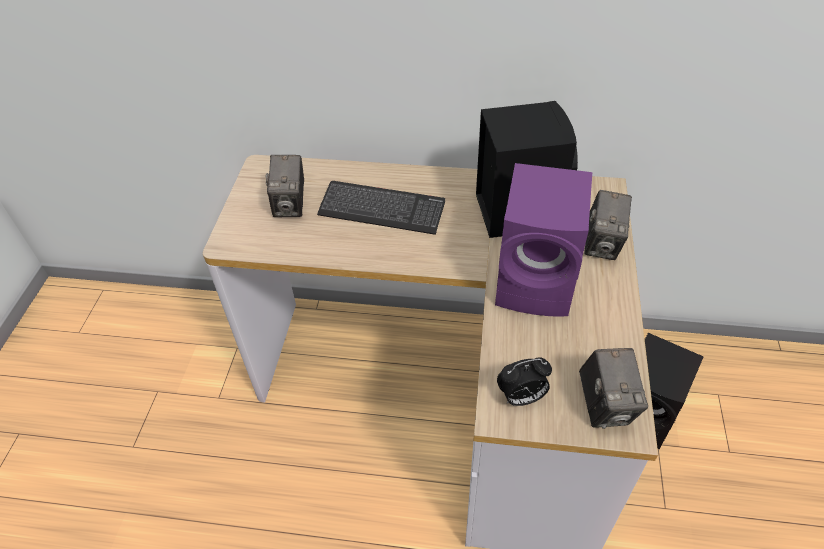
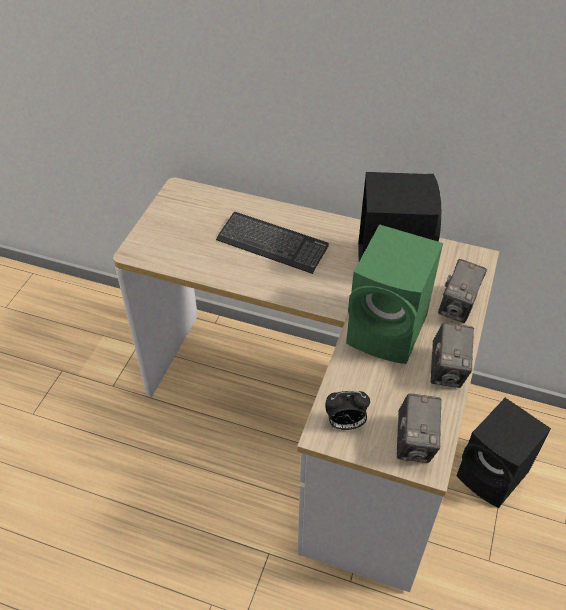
camera: 10 degrees right, 0 degrees up
camera [266,155,304,217] -> camera moved to [430,322,474,388]
purple speaker [495,163,592,317] -> green speaker [346,224,443,364]

